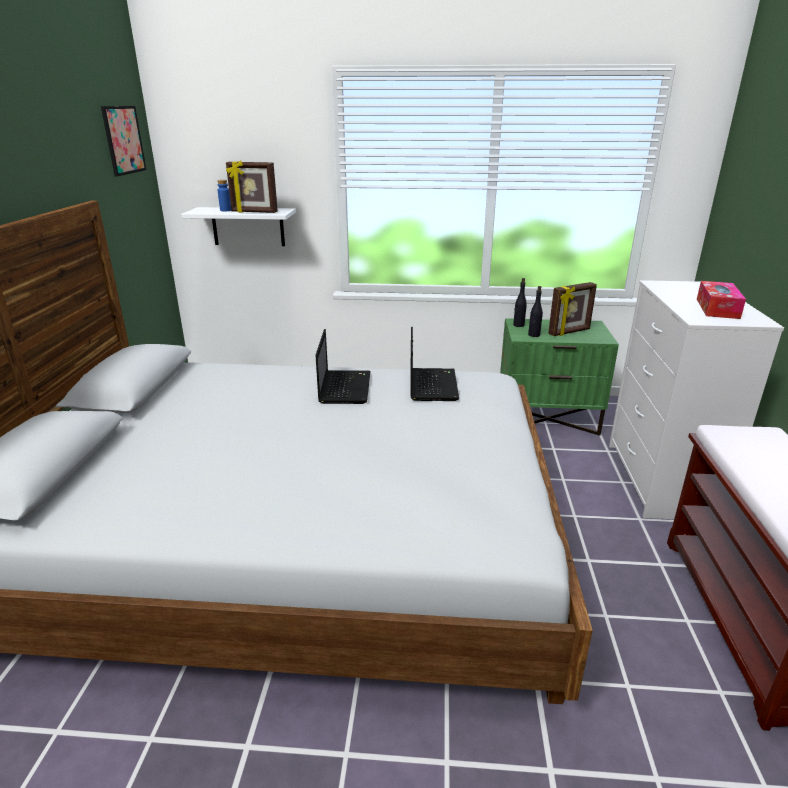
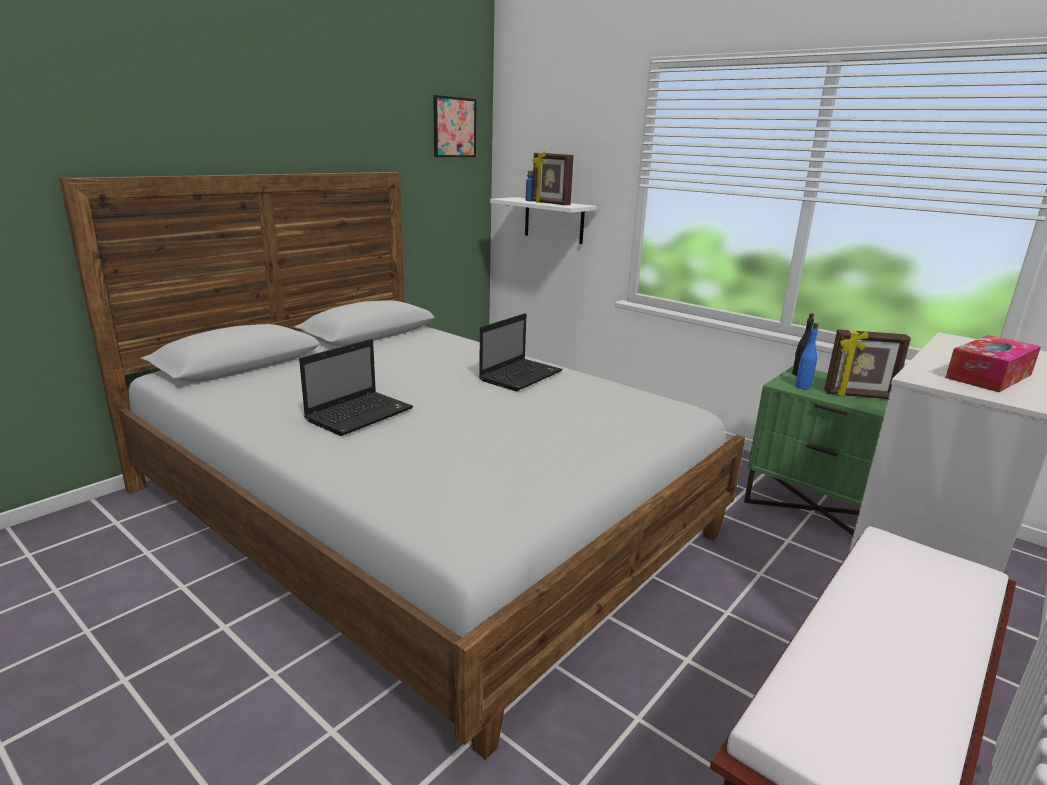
camera: 35 degrees right, 5 degrees down
laptop [410,327,459,401] -> laptop moved to [299,339,413,436]
black bottle [528,286,543,337] -> blue bottle [795,323,818,390]

